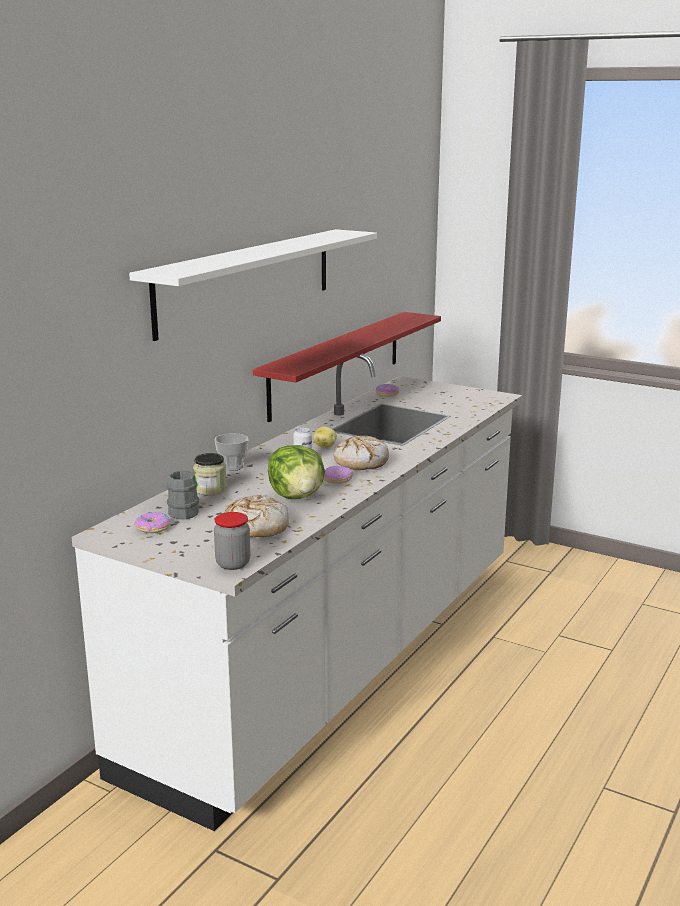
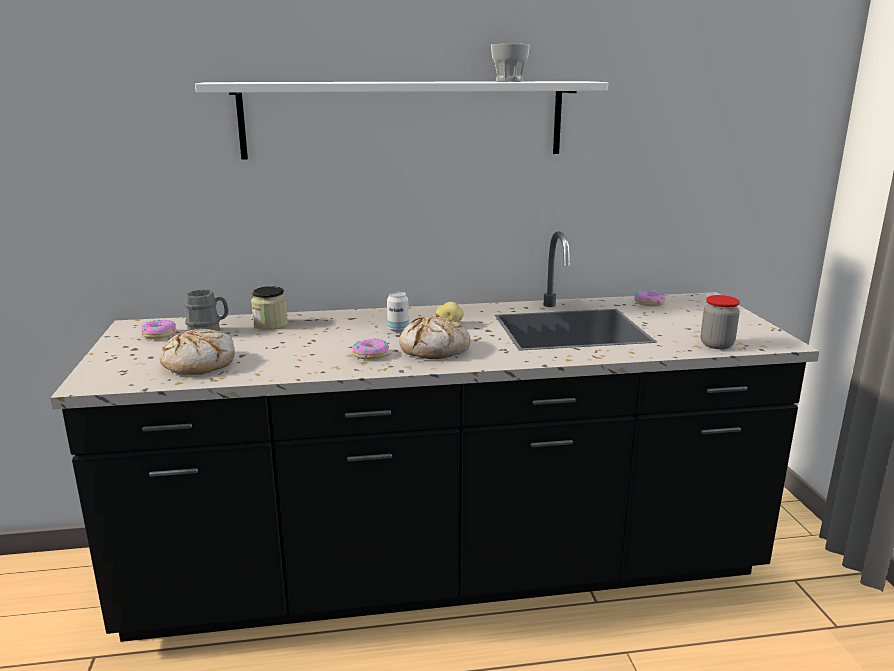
camera: 50 degrees right, 0 degrees up
white counter [72,354,522,831] -> black counter [50,231,819,642]
cup [214,433,249,471] -> cup moved to [491,44,530,81]
jar [214,512,250,570] -> jar moved to [701,295,740,349]
red shelf [253,312,441,422] -> none
lettuce [268,445,325,499] -> none

